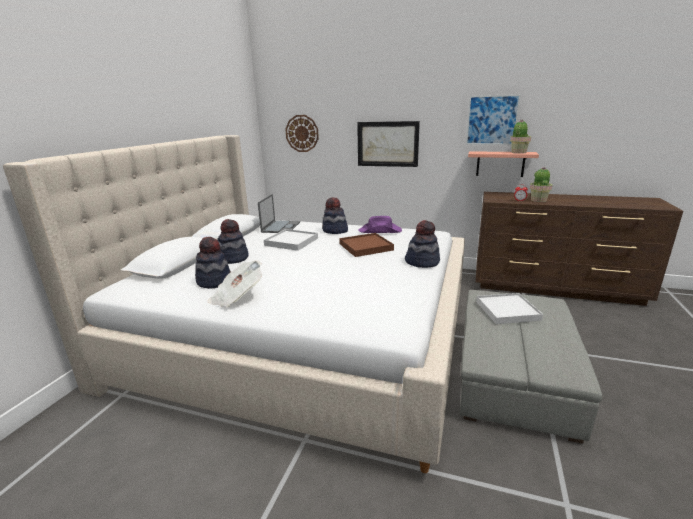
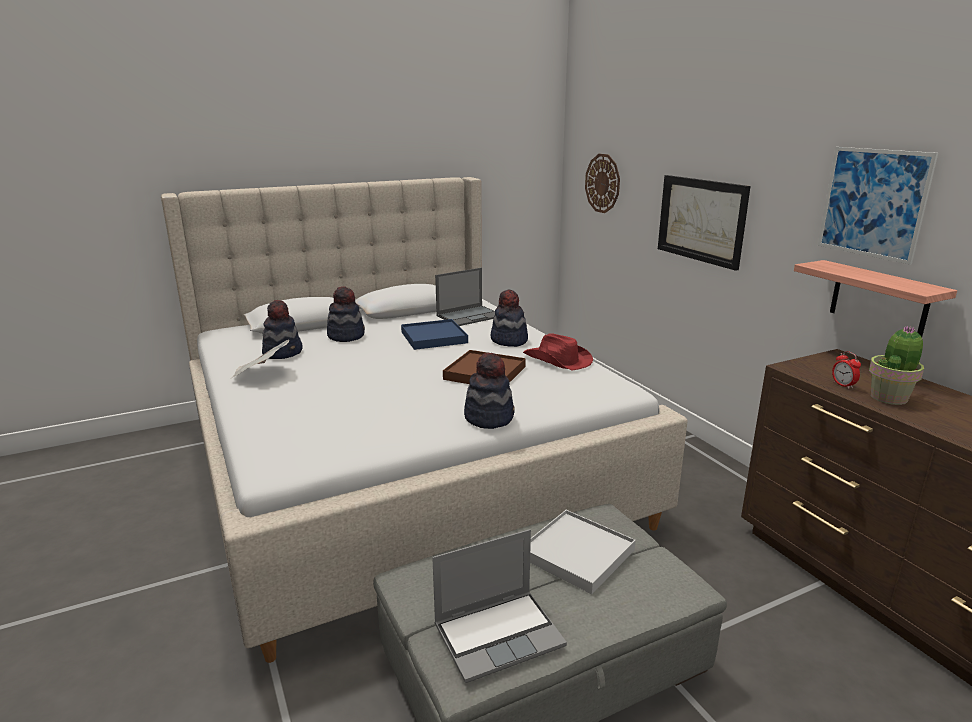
camera: 45 degrees right, 0 degrees up
white tray [264,229,318,251] -> blue tray [401,319,468,350]
purple hat [358,216,402,233] -> red hat [523,333,593,371]
potted plant [510,120,531,154] -> none
none -> laptop [432,529,567,683]

